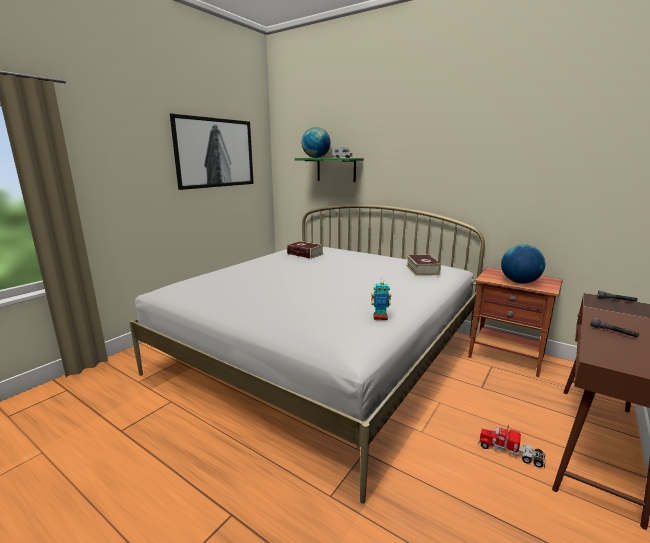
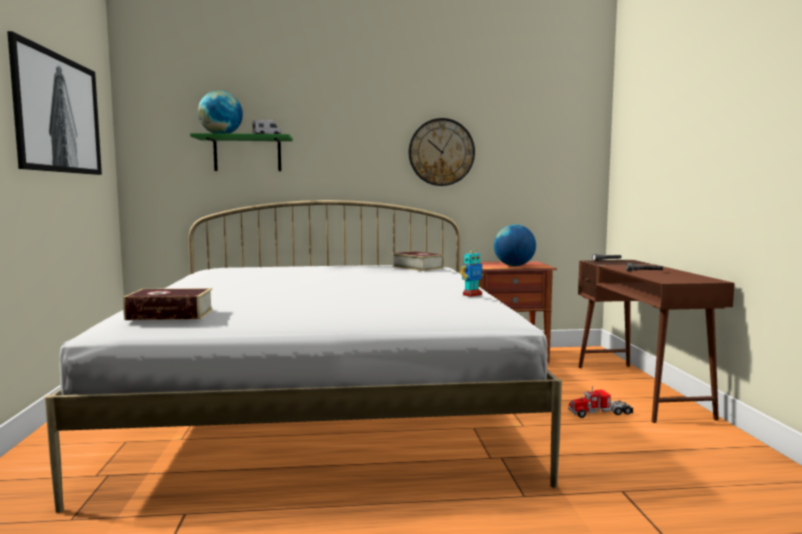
camera: 40 degrees left, 10 degrees down
book [287,241,324,259] -> book moved to [123,288,213,320]
none -> wall clock [409,118,475,186]

